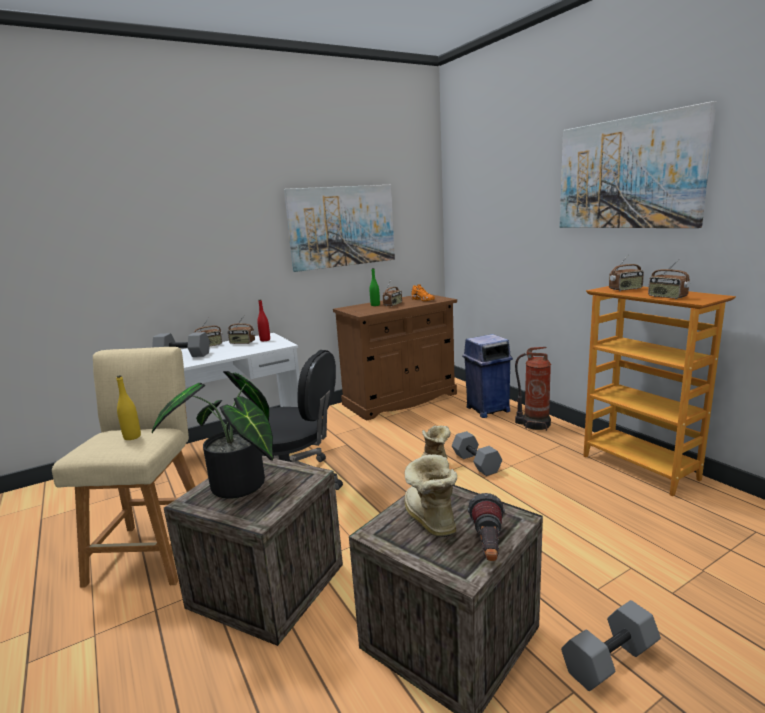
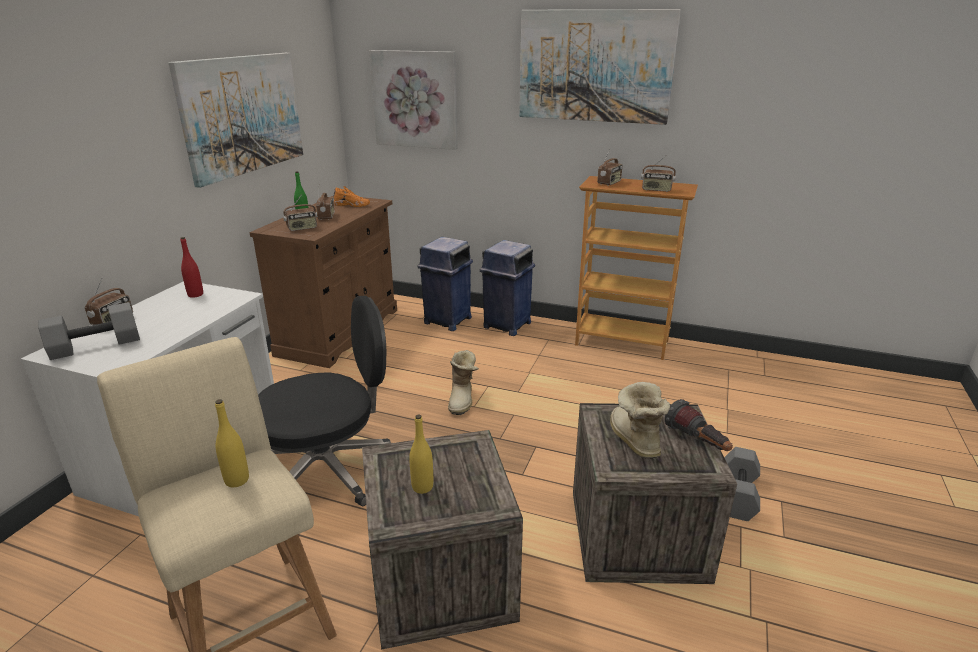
camera: 40 degrees left, 10 degrees up
potted plant [152,371,274,499] -> yellow bottle [409,415,433,494]
radio [228,315,255,344] -> radio moved to [283,194,317,231]
boot [404,454,457,537] -> boot turned 45 degrees clockwise [610,382,670,459]
grey dumbbell [452,431,502,476] -> none
fire extinguisher [515,347,551,431] -> blue trash can [480,240,535,336]
none -> picture [369,50,458,150]

